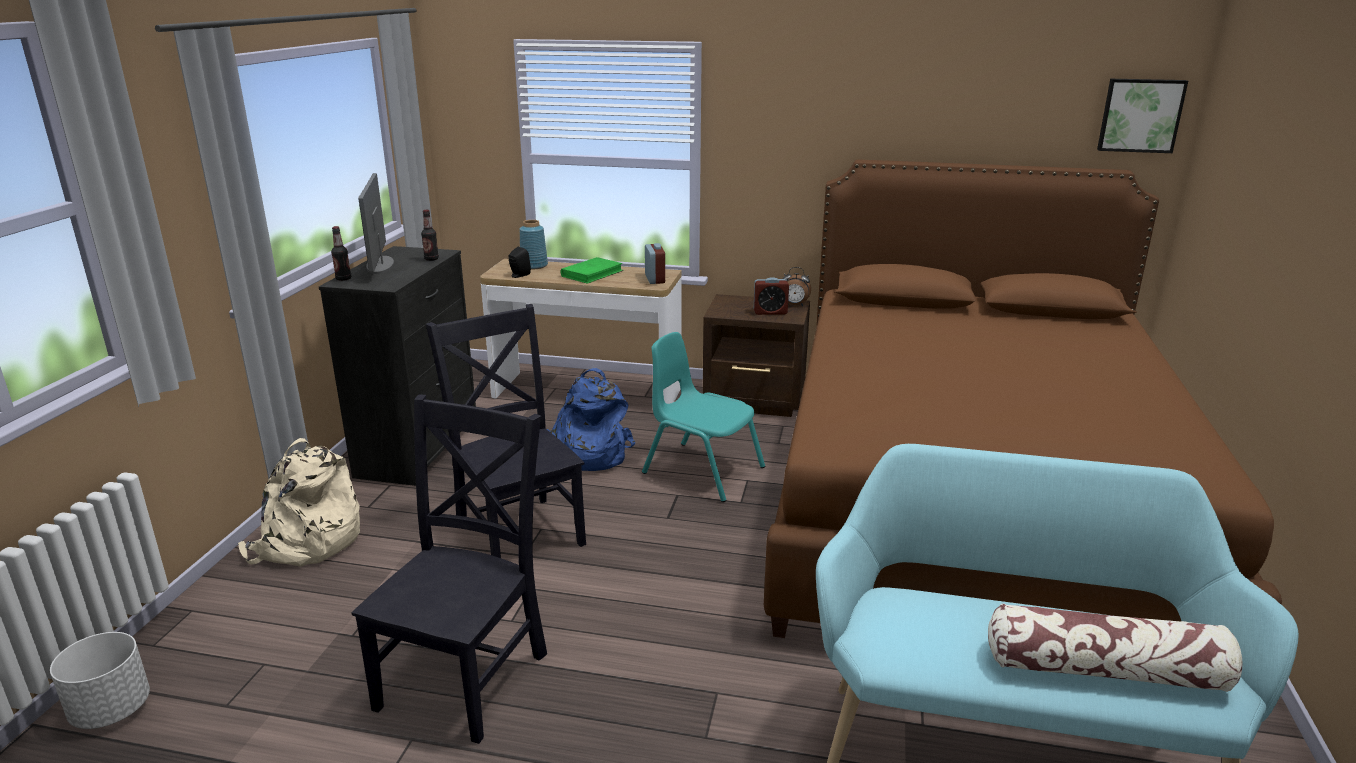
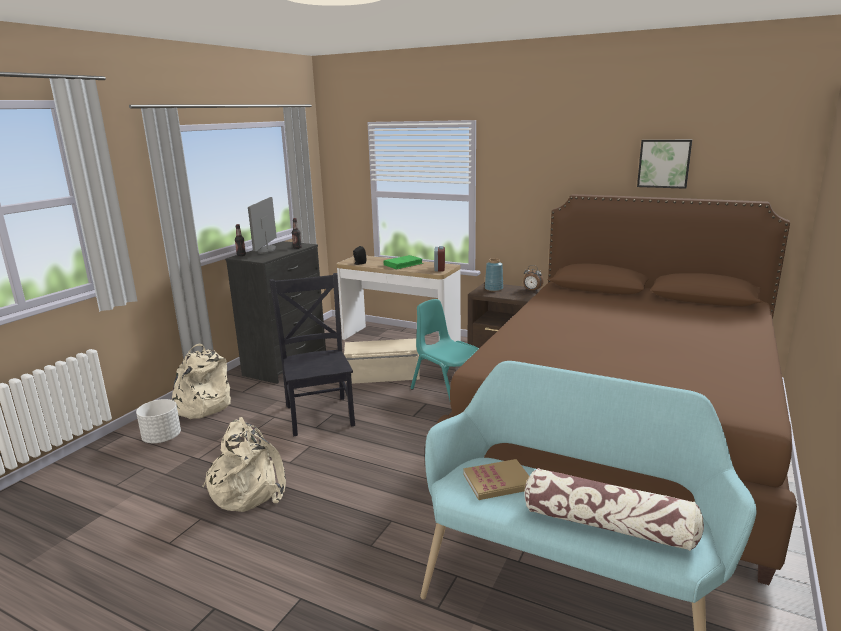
camera: 15 degrees right, 5 degrees down
white planter [50,632,150,729] -> white planter moved to [136,399,181,443]
black chair [352,395,547,744] -> beige backpack [202,417,286,512]
blue vase [520,220,548,269] -> blue vase moved to [485,258,503,291]
blue backpack [547,368,635,471] -> beige storage box [344,338,420,384]
alarm clock [754,277,789,315] -> none
picture [1097,79,1188,153] -> picture moved to [637,140,692,189]
none -> book [464,459,530,500]

